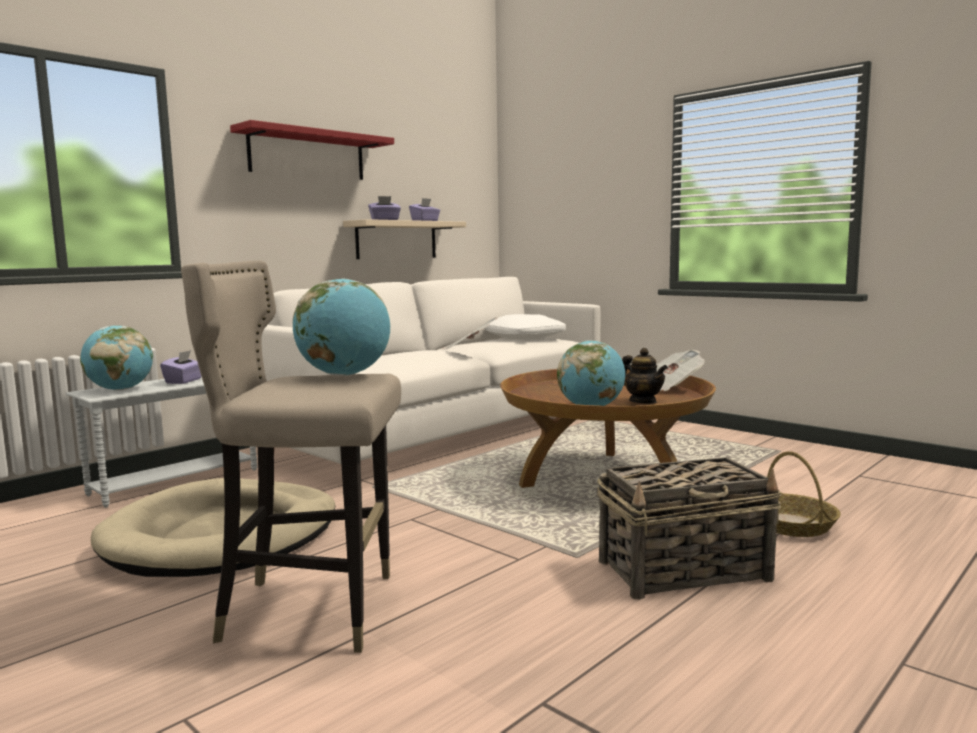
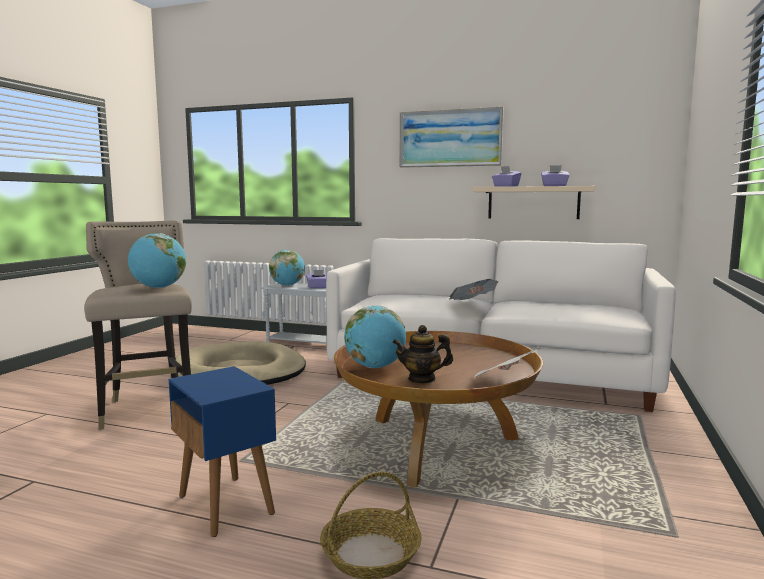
camera: 65 degrees right, 0 degrees up
red shelf [230,120,394,180] -> picture [400,107,504,168]
white pillow [485,314,566,340] -> none
basket [597,457,782,600] -> blue side table [169,366,276,537]
teapot [622,348,668,404] -> teapot turned 60 degrees clockwise [392,325,453,384]

